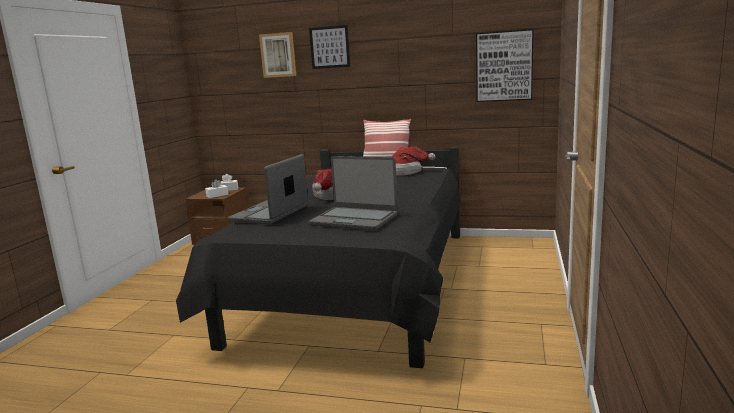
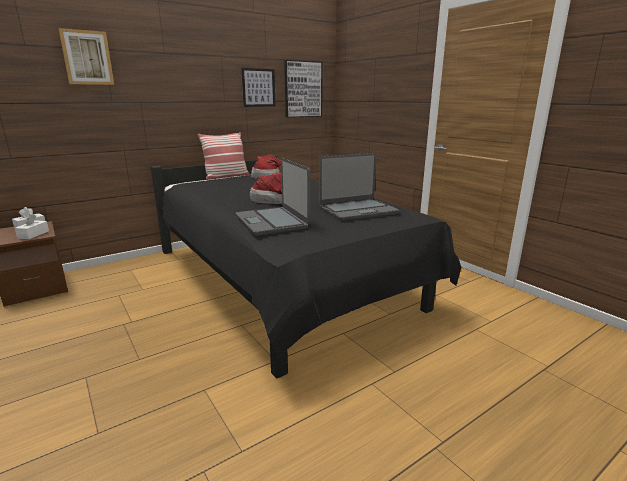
camera: 50 degrees left, 5 degrees up
picture [309,25,350,69] -> picture moved to [241,68,276,107]

